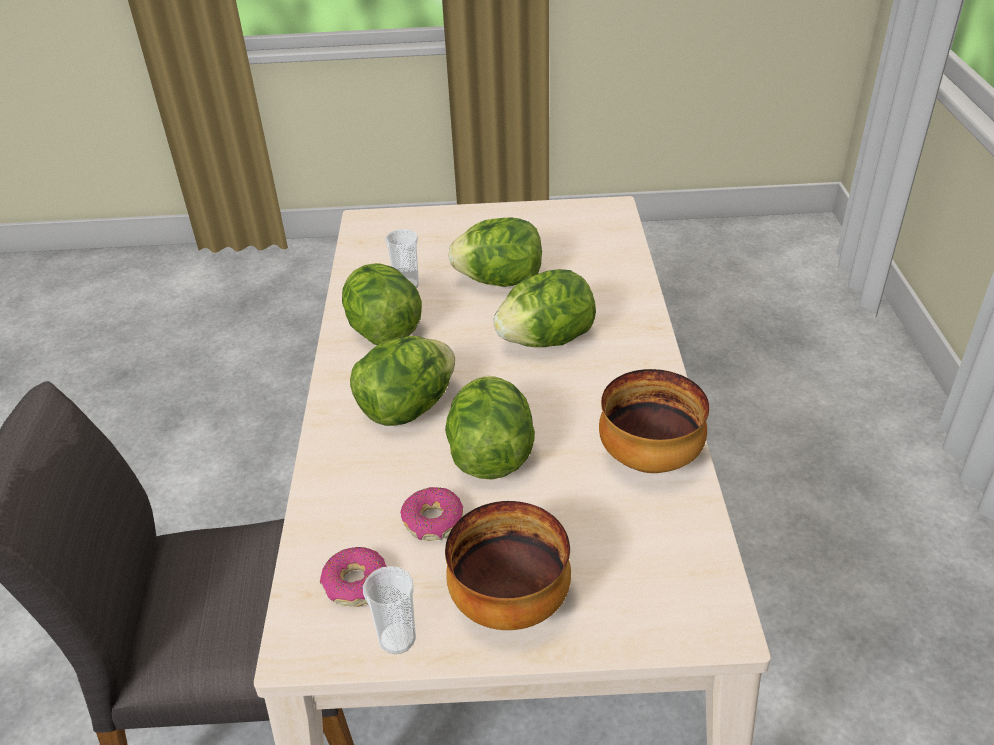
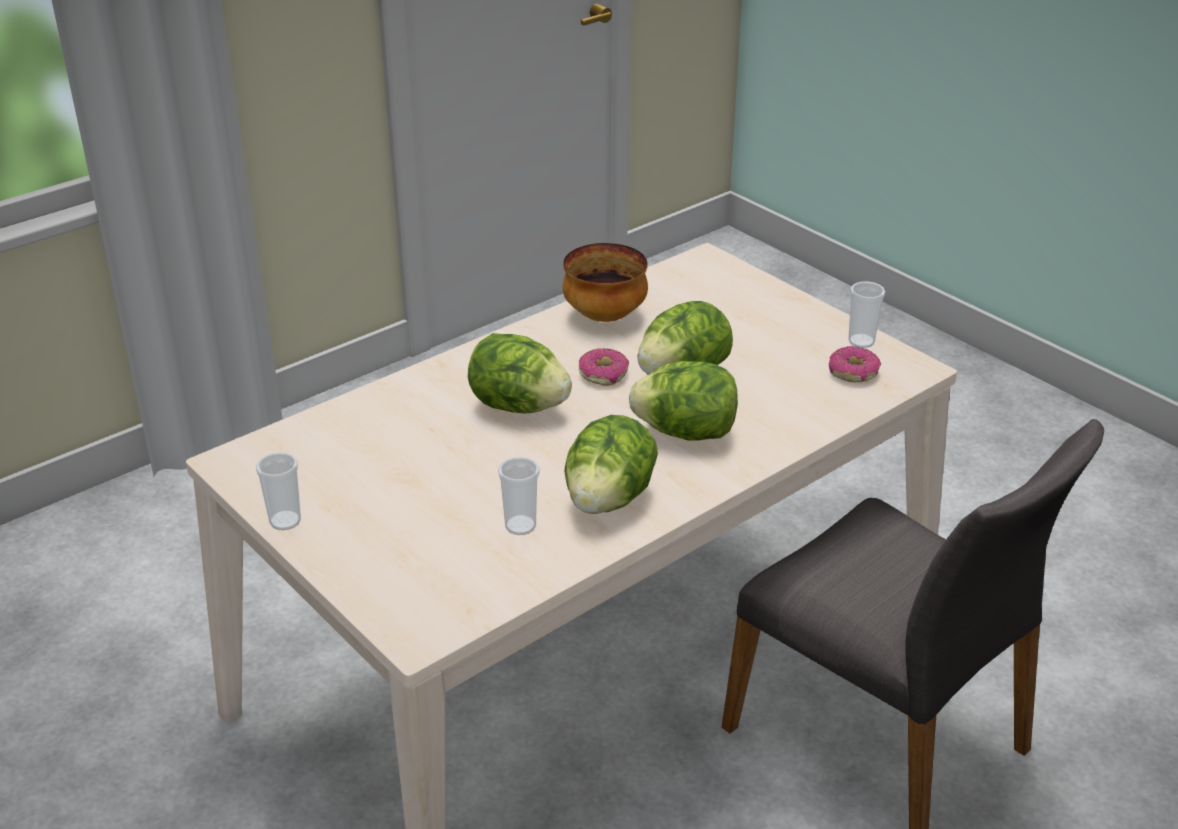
camera: 130 degrees left, 5 degrees down
donut [400,487,463,541] -> donut moved to [579,348,629,386]
bowl [445,501,571,630] -> none
lettuce [448,217,542,287] -> none
none -> cup [256,452,301,530]

